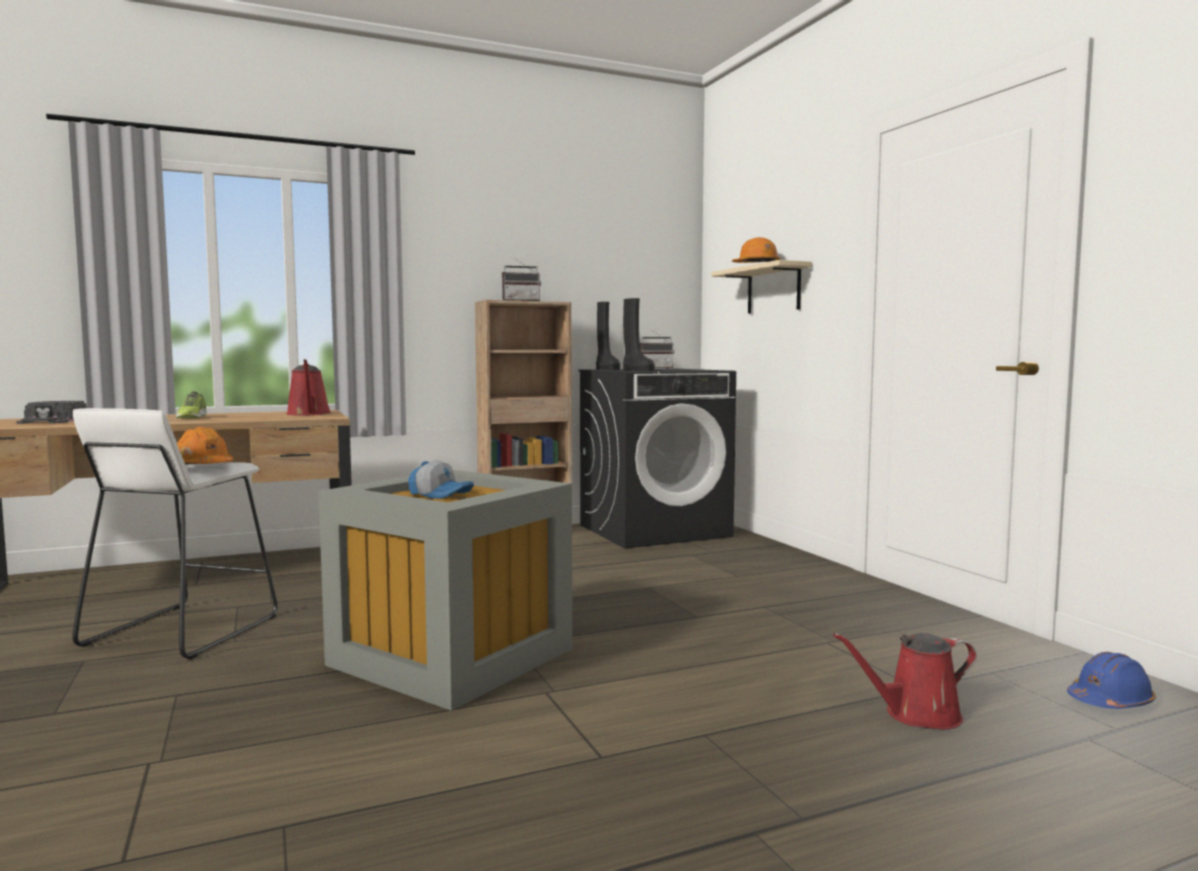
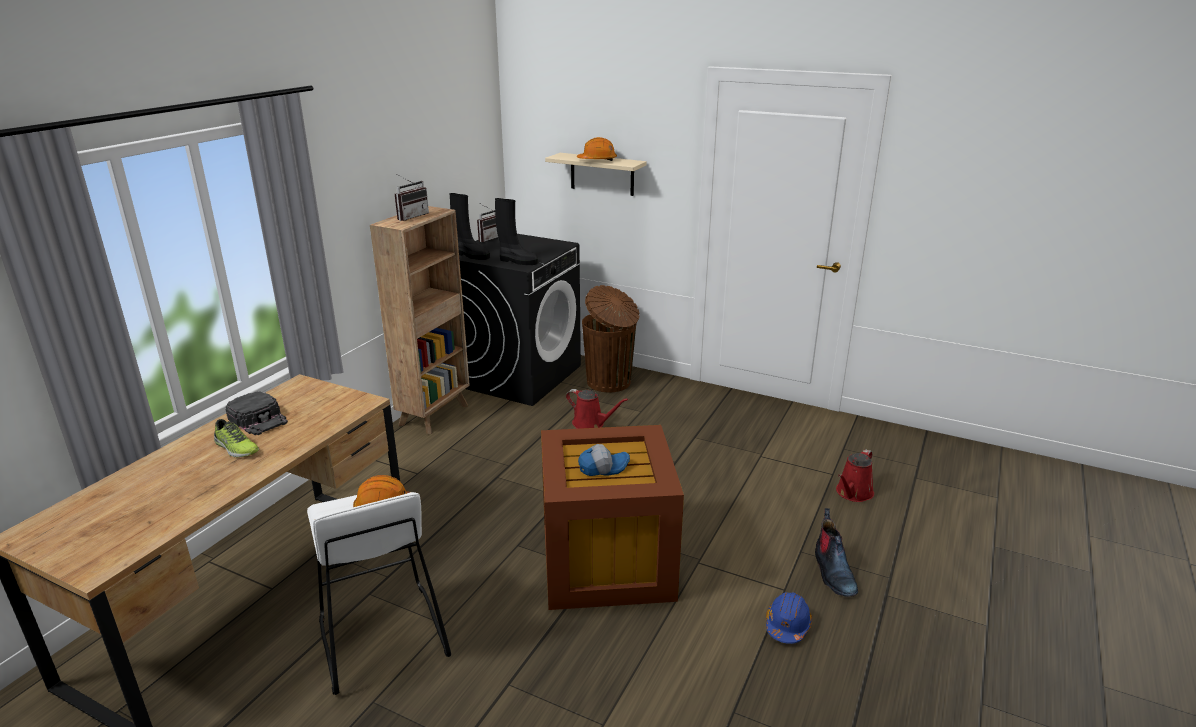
camera: 40 degrees left, 20 degrees up
black cap [16,401,88,424] -> black cap moved to [225,391,288,435]
red watering can [286,359,331,415] -> red watering can moved to [566,389,628,429]
grey storage box [318,470,572,711] -> brown storage box [541,425,684,610]
blue hard hat [1067,652,1156,709] -> blue hard hat moved to [766,592,812,644]
none -> brown trash can [582,285,640,392]
none -> boot [815,508,858,597]

